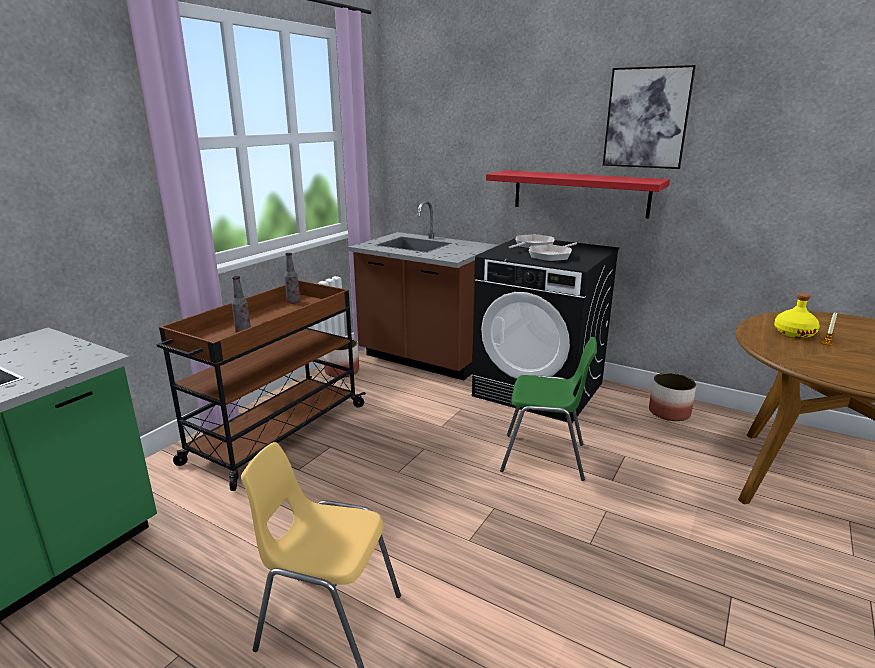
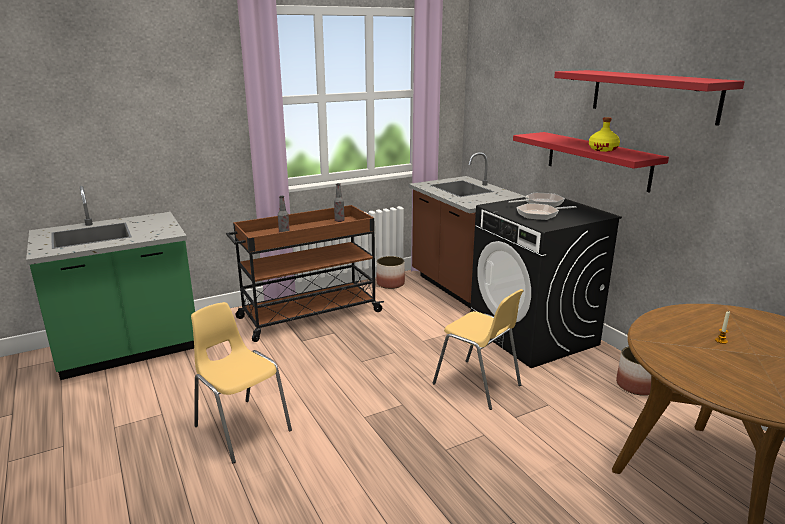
camera: 30 degrees right, 0 degrees up
green chair [500,337,597,481] -> yellow chair [433,289,524,410]
picture [603,65,696,169] -> red shelf [554,70,745,126]
yellow bottle [774,293,820,338] -> yellow bottle moved to [589,117,620,152]

